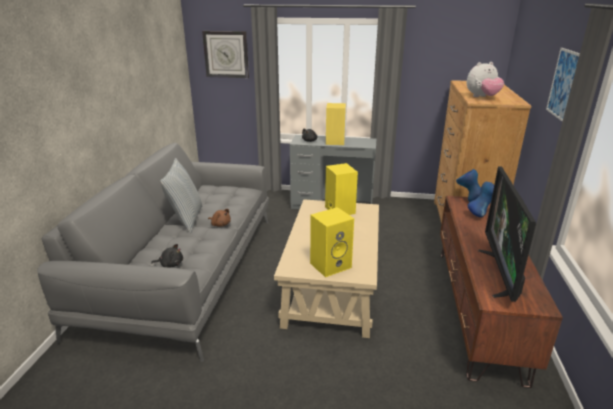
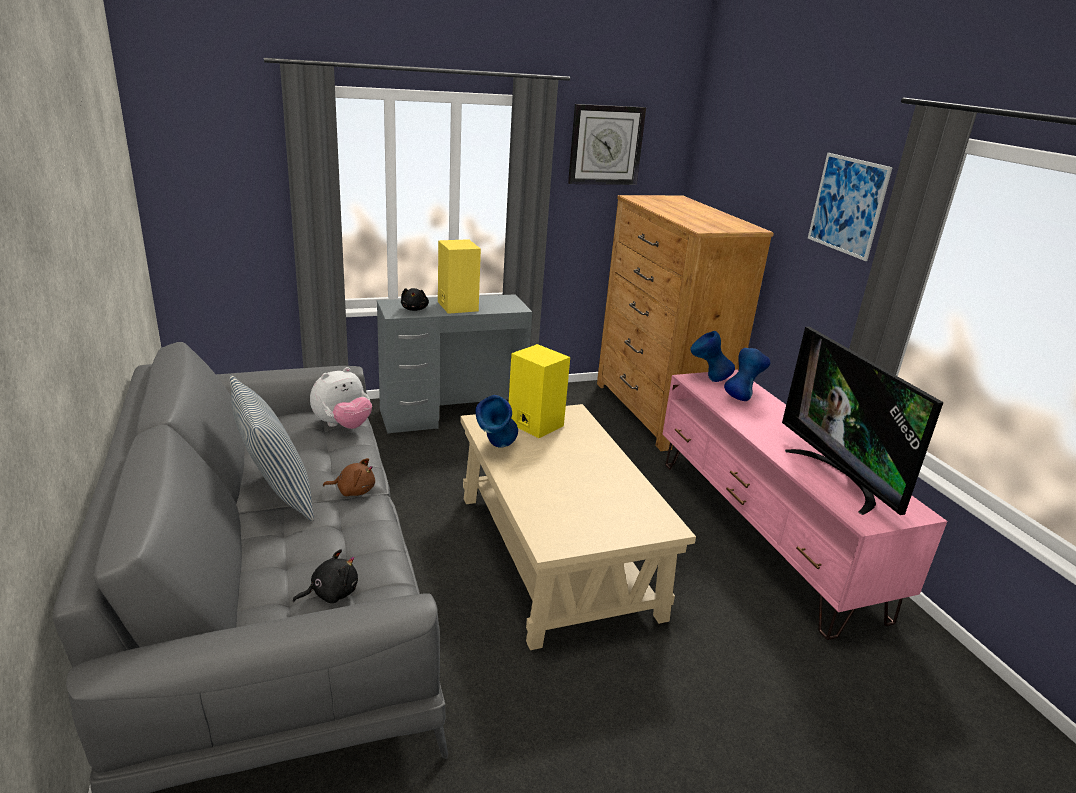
camera: 30 degrees left, 0 degrees up
wall clock [202,31,249,78] -> wall clock moved to [568,104,646,185]
yellow speaker [310,207,354,277] -> none
brown tv stand [440,196,563,388] -> pink tv stand [663,370,947,640]
plush toy [467,62,504,97] -> plush toy moved to [310,367,372,429]
none -> blue vase [475,395,518,448]

